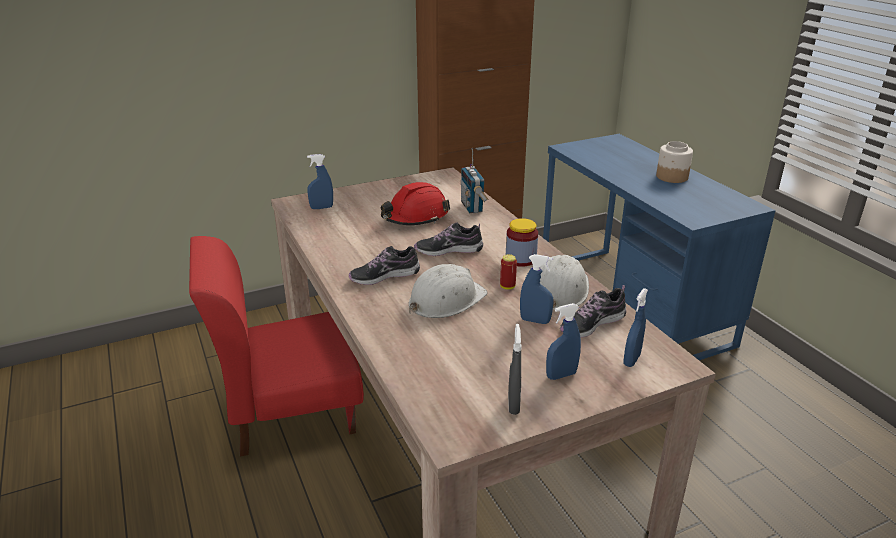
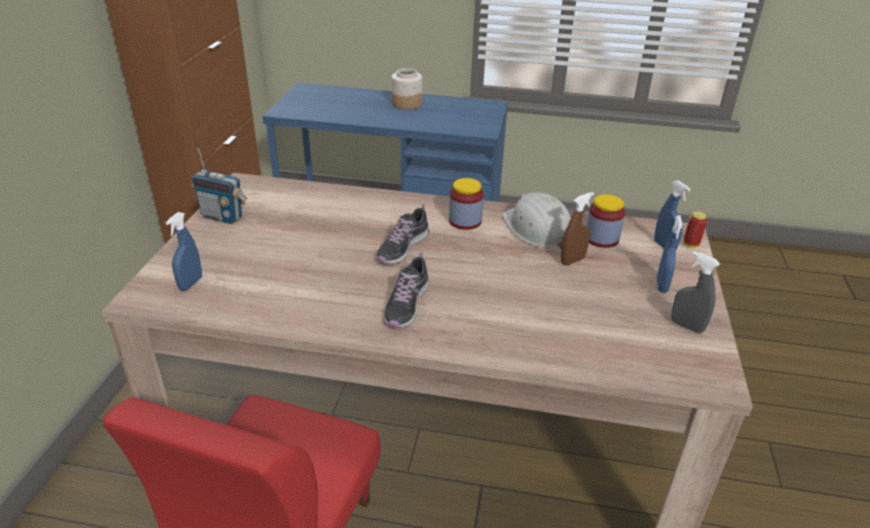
camera: 55 degrees left, 5 degrees up
red hard hat [381,182,450,225] -> none
white hard hat [409,264,488,318] -> none
radio [461,148,488,213] -> radio moved to [191,148,247,224]
can [500,254,517,290] -> can moved to [683,211,707,248]
blue spray bottle [520,254,553,324] -> brown spray bottle [561,192,594,265]
shoe [560,285,626,338] -> jar [587,194,625,248]

